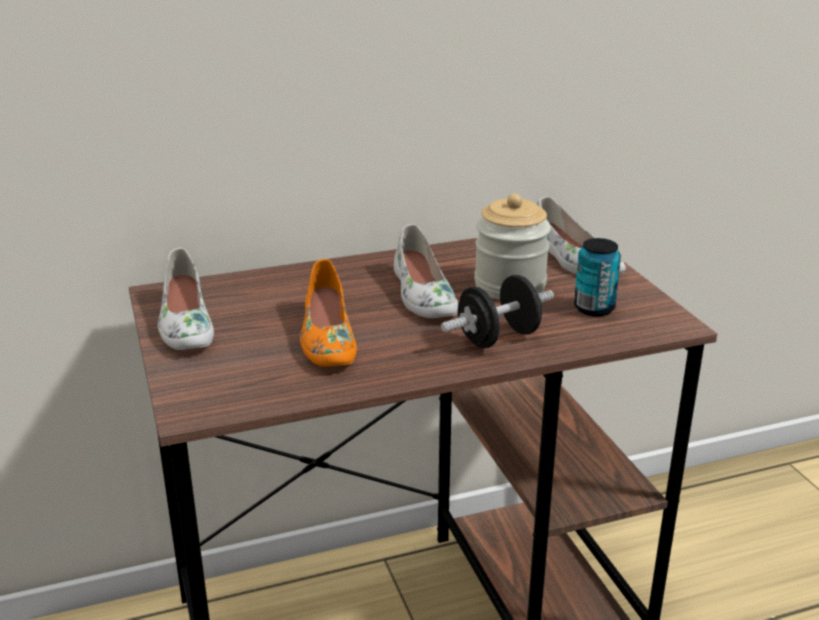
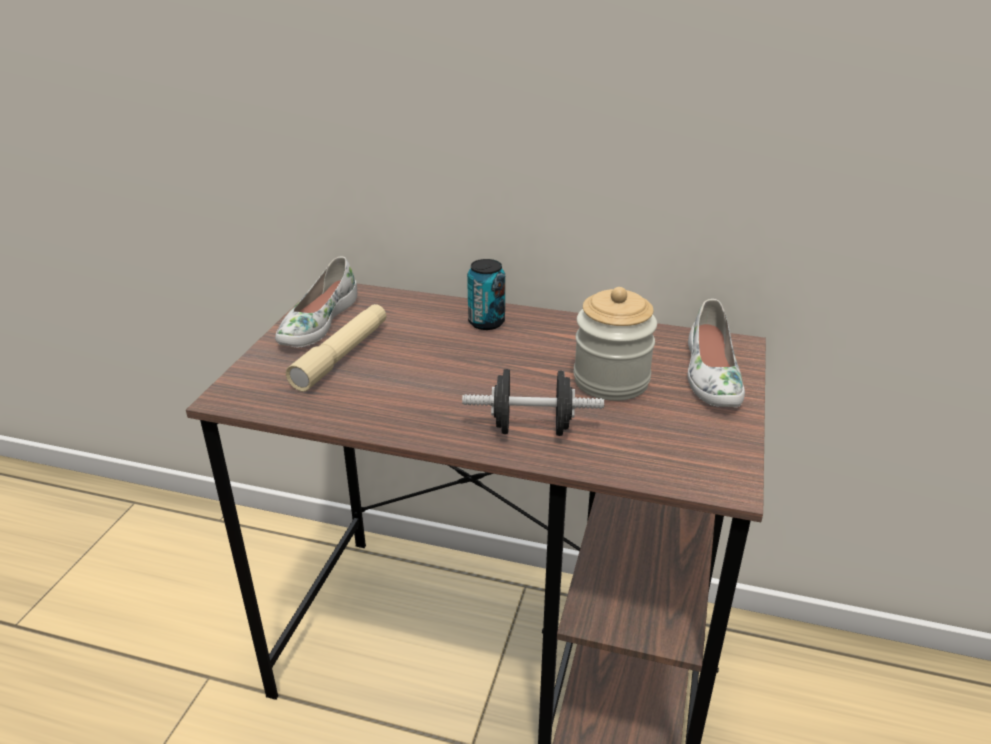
camera: 35 degrees right, 5 degrees up
orange shoe [300,259,357,366] -> none
white shoe [394,224,458,318] -> none
can [574,238,621,316] -> can moved to [467,259,505,330]
none -> beige flashlight [286,304,386,392]

